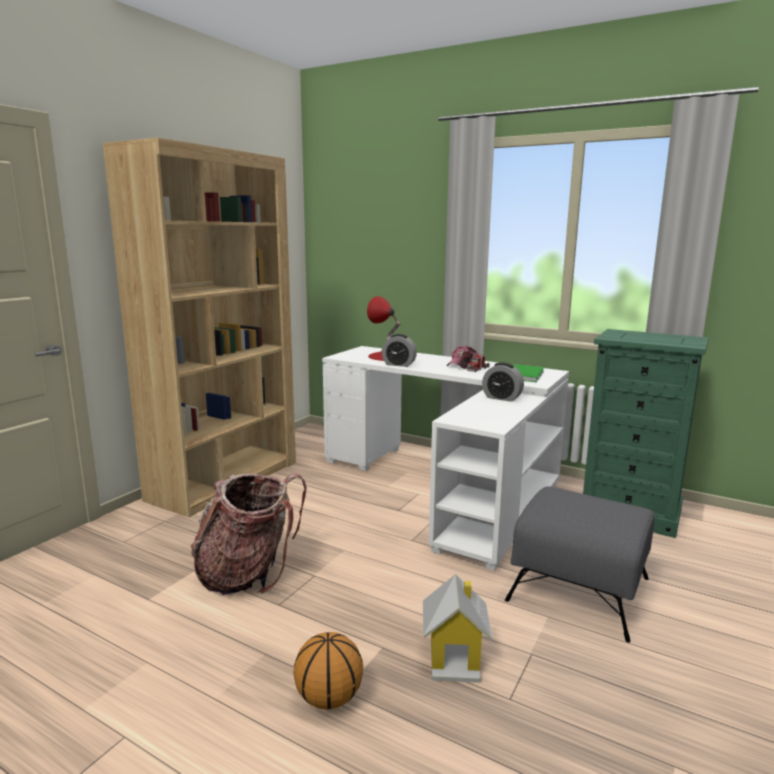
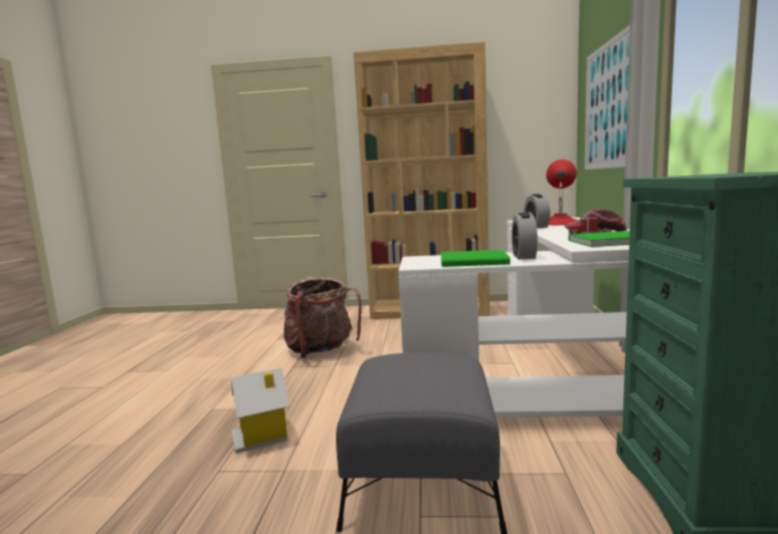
camera: 65 degrees right, 5 degrees down
basketball [294,632,363,709] -> none
none -> green book [441,250,510,267]
none -> picture [585,25,630,170]

